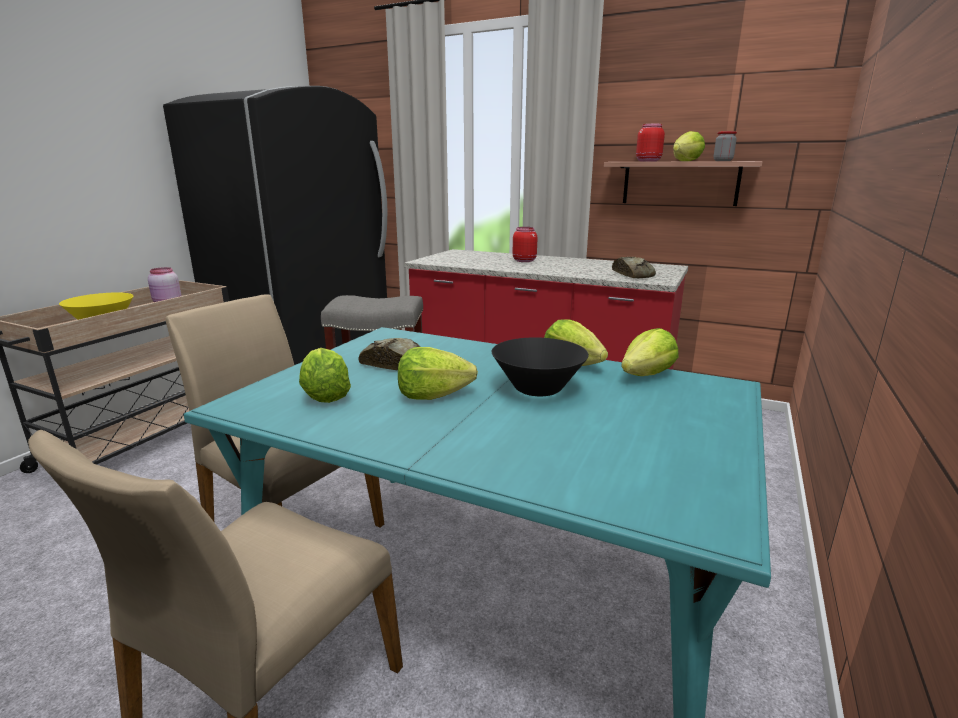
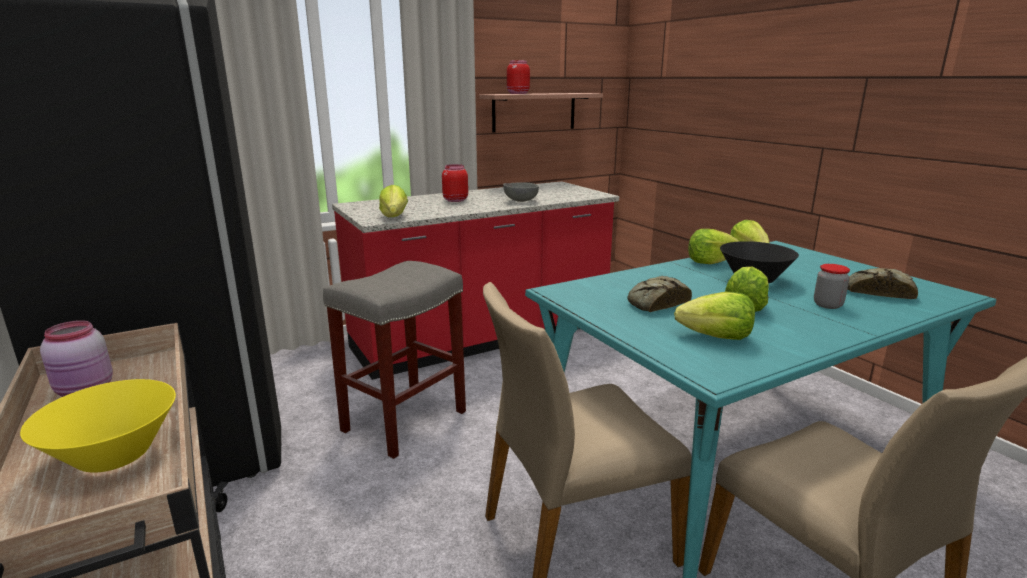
camera: 55 degrees left, 0 degrees up
bread [612,257,656,278] -> bread moved to [847,268,918,299]
lettuce [673,131,705,161] -> lettuce moved to [379,185,408,217]
jar [714,131,737,161] -> jar moved to [814,264,850,309]
none -> grey bowl [503,182,539,202]

